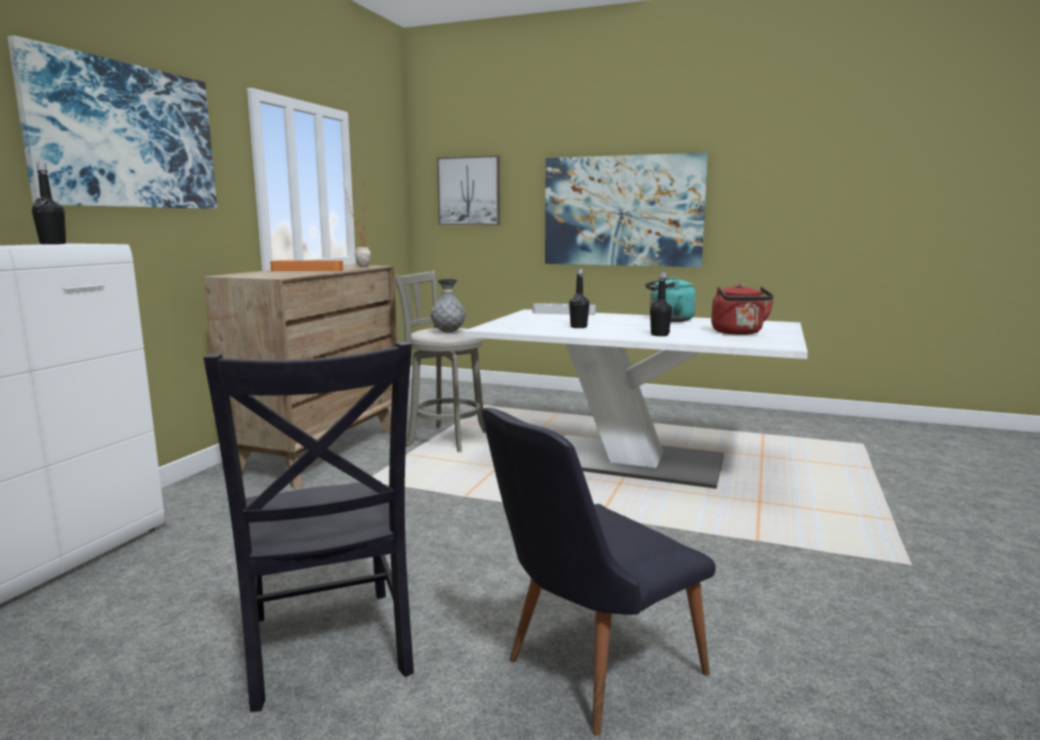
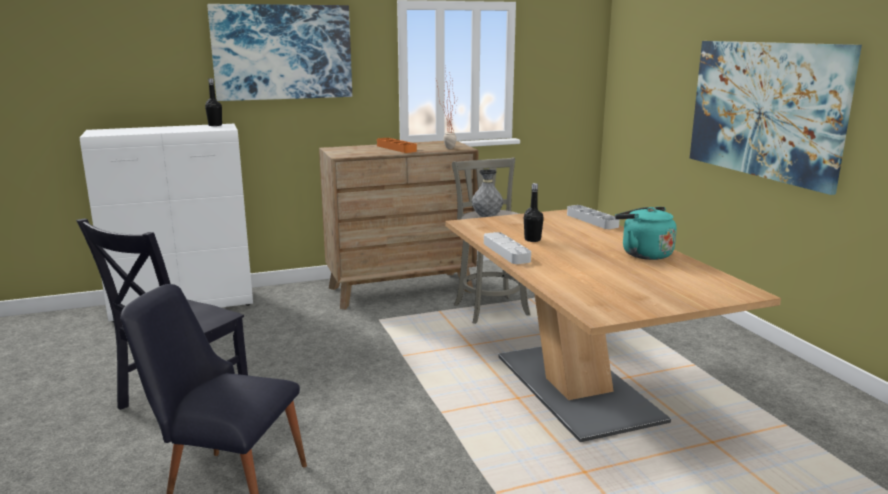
camera: 50 degrees right, 5 degrees up
picture [437,155,500,225] -> none
white dining table [463,309,808,489] -> brown dining table [446,209,781,442]
black bottle [650,272,672,336] -> none
red kettle [711,284,774,335] -> none
none -> grey tray [484,232,531,264]

